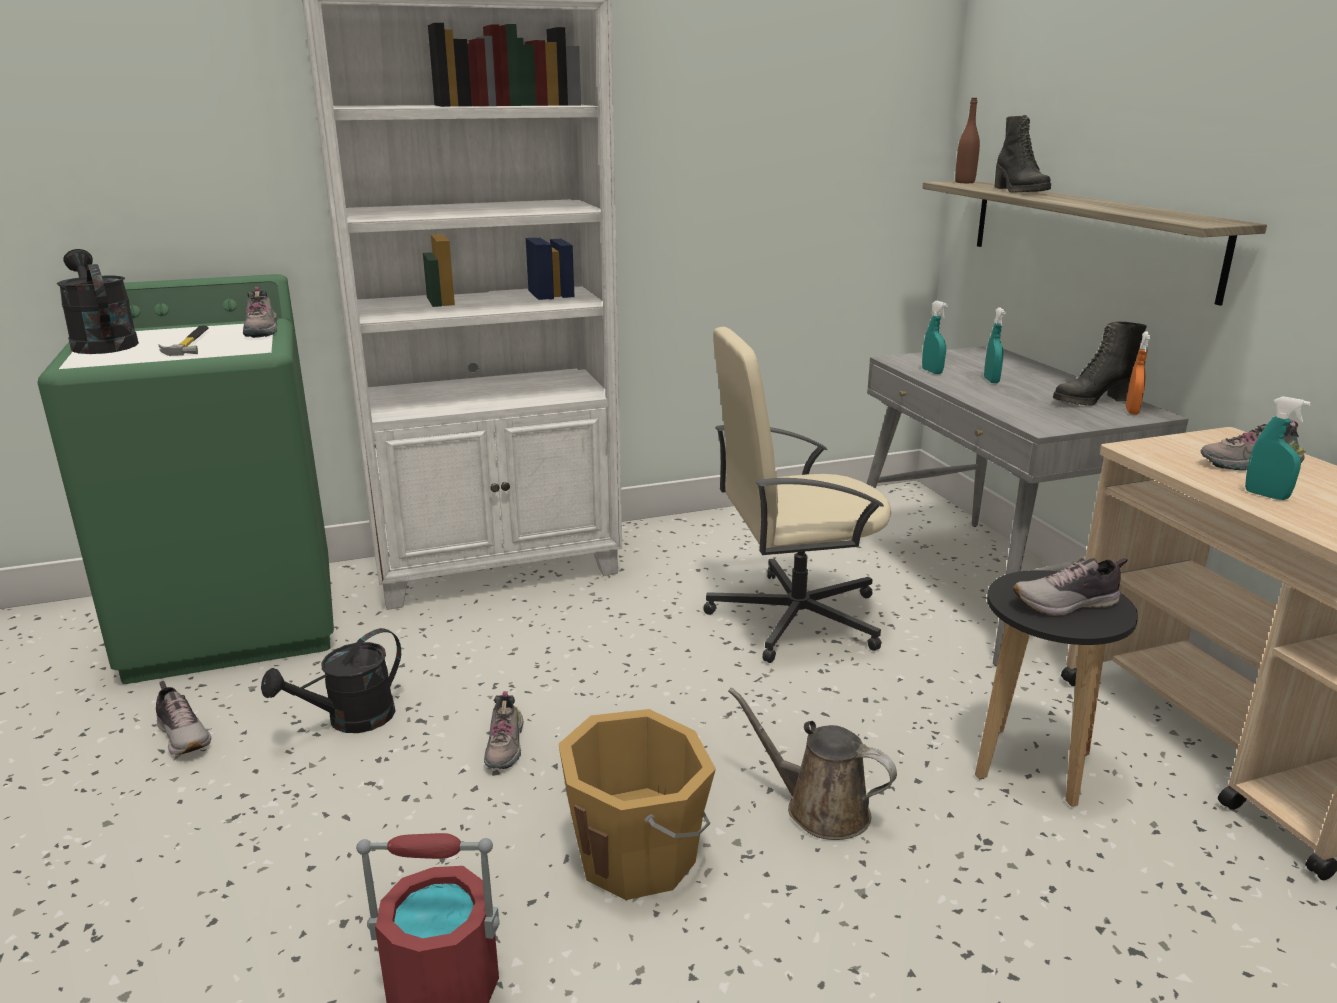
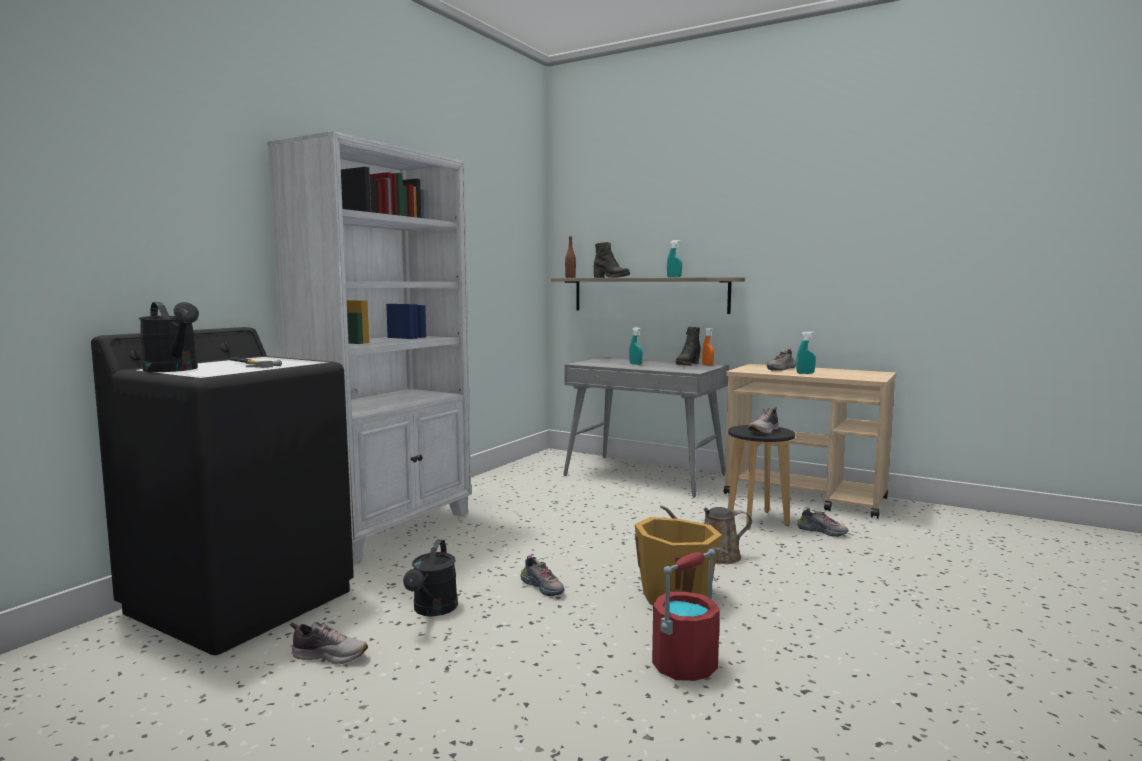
camera: 40 degrees left, 15 degrees down
green washing machine [37,274,334,684] -> black washing machine [91,327,354,655]
black watering can [57,249,139,354] -> black watering can turned 150 degrees counterclockwise [138,302,199,372]
shoe [243,287,278,338] -> shoe moved to [797,507,849,537]
beige office chair [703,327,891,663] -> none
turquoise spray bottle [922,301,948,374] -> turquoise spray bottle moved to [667,240,682,277]

